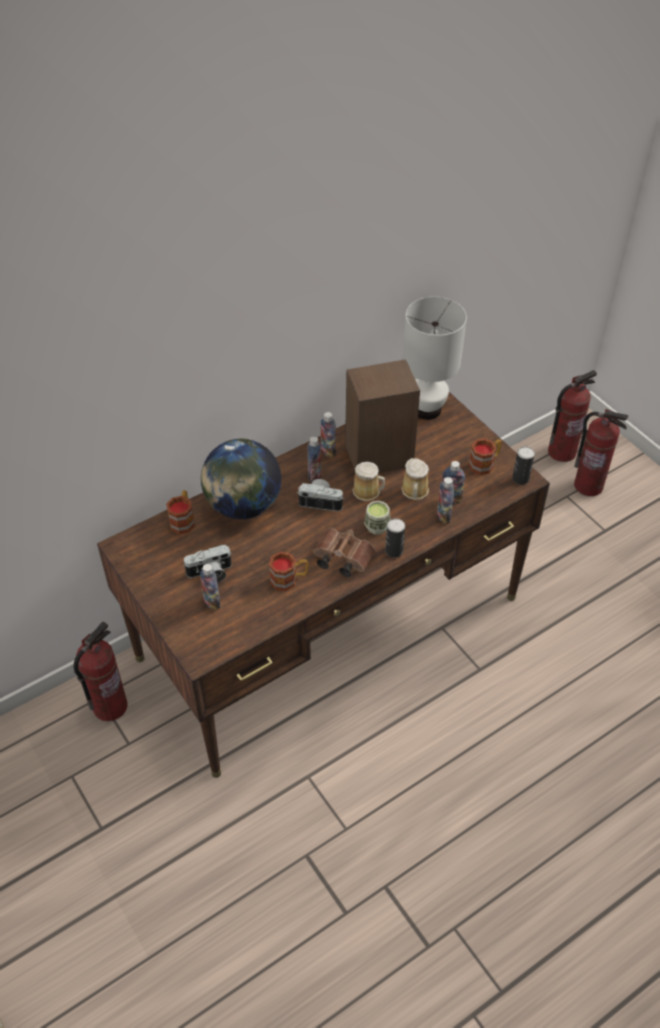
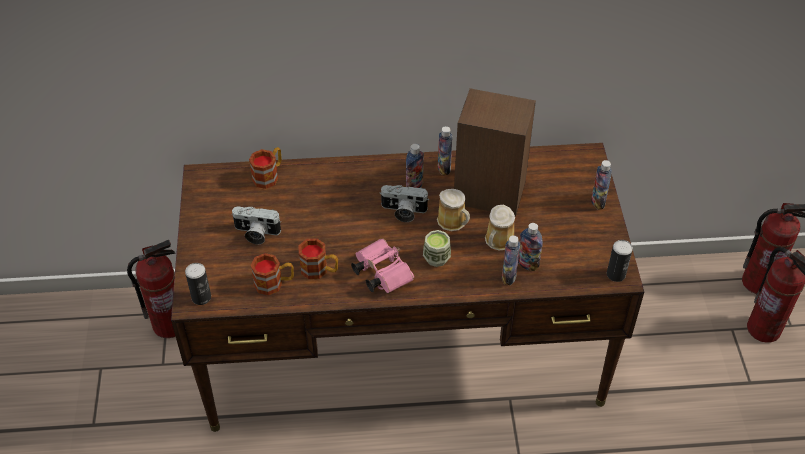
camera: 30 degrees right, 0 degrees up
bottle [200,564,221,610] -> bottle moved to [591,160,612,209]
globe [201,439,281,519] -> none
camera [297,479,343,511] -> camera turned 150 degrees clockwise [379,185,430,222]
brown binoculars [313,528,376,577] -> pink binoculars [351,239,414,293]
can [385,518,405,558] -> can moved to [185,263,211,305]
white table lamp [403,297,467,420] -> none
mug [469,438,502,475] -> mug moved to [250,253,294,295]

